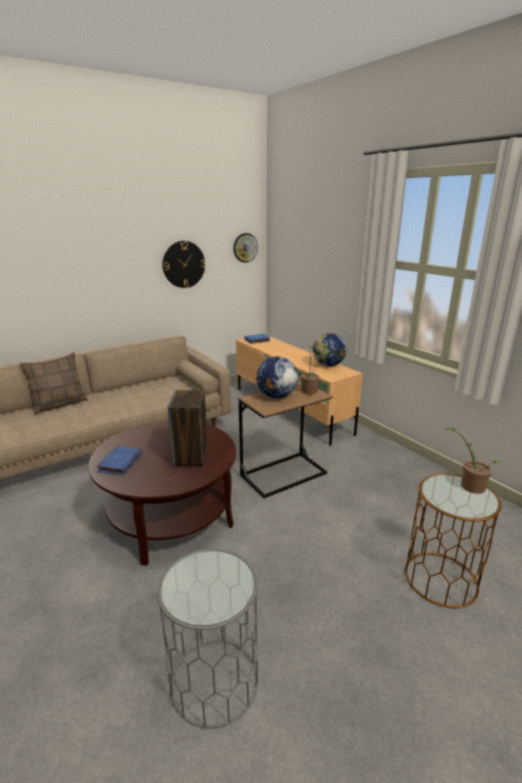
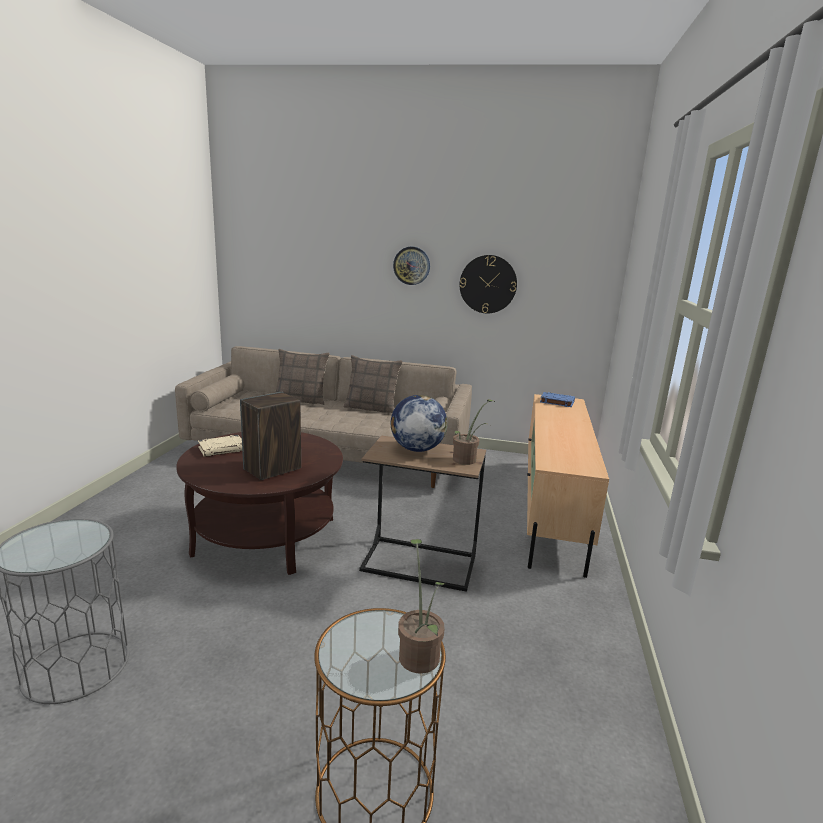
camera: 45 degrees right, 5 degrees down
blue book [97,446,142,475] -> beige book [198,435,242,457]
wall clock [233,233,258,263] -> wall clock moved to [393,247,430,285]
globe [312,333,346,366] -> none
none -> pillow [344,355,403,413]

